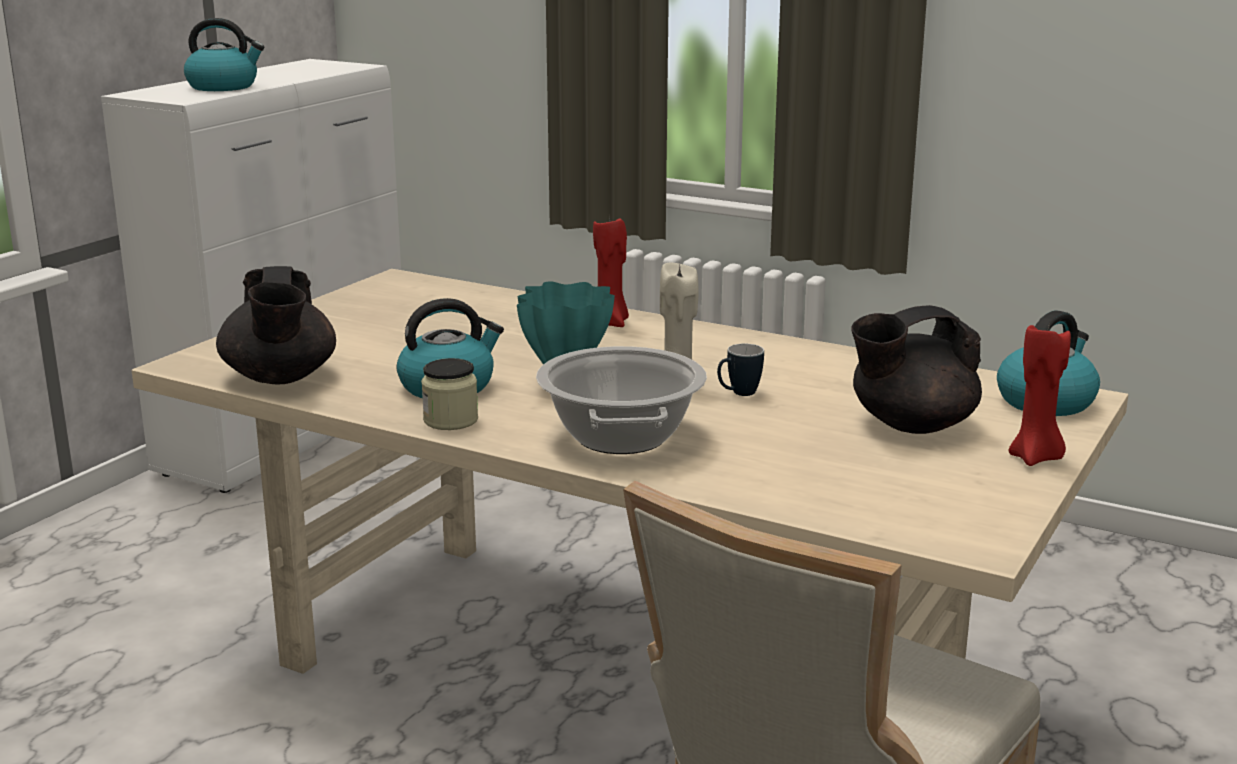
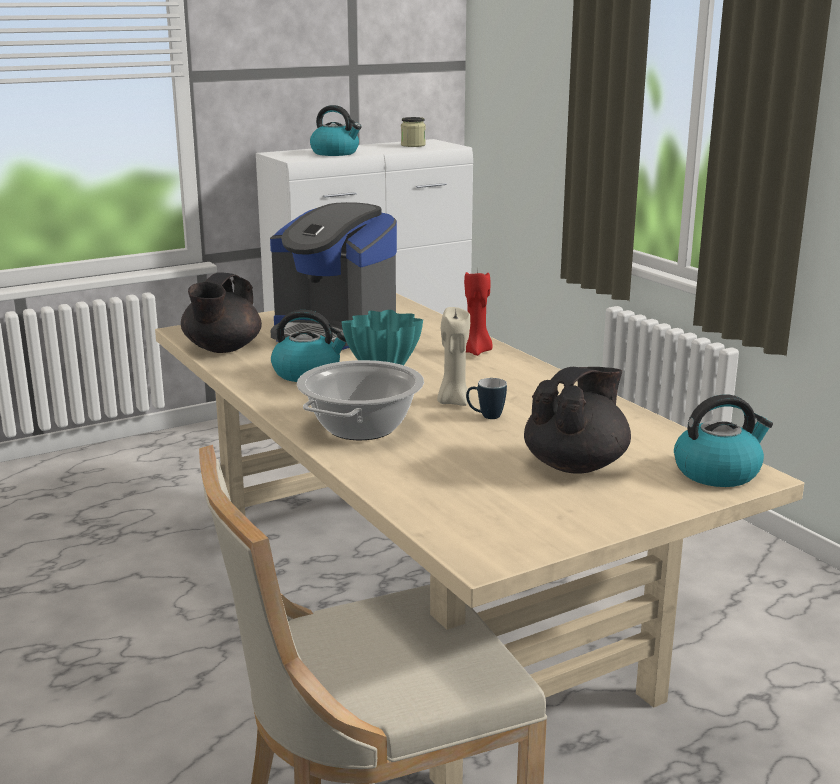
camera: 30 degrees right, 0 degrees up
jar [421,358,478,430] -> jar moved to [401,117,426,147]
black teapot [851,305,982,434] -> black teapot turned 120 degrees clockwise [524,367,631,474]
red candle [1009,322,1071,466] -> none
none -> coffee machine [270,202,397,350]

